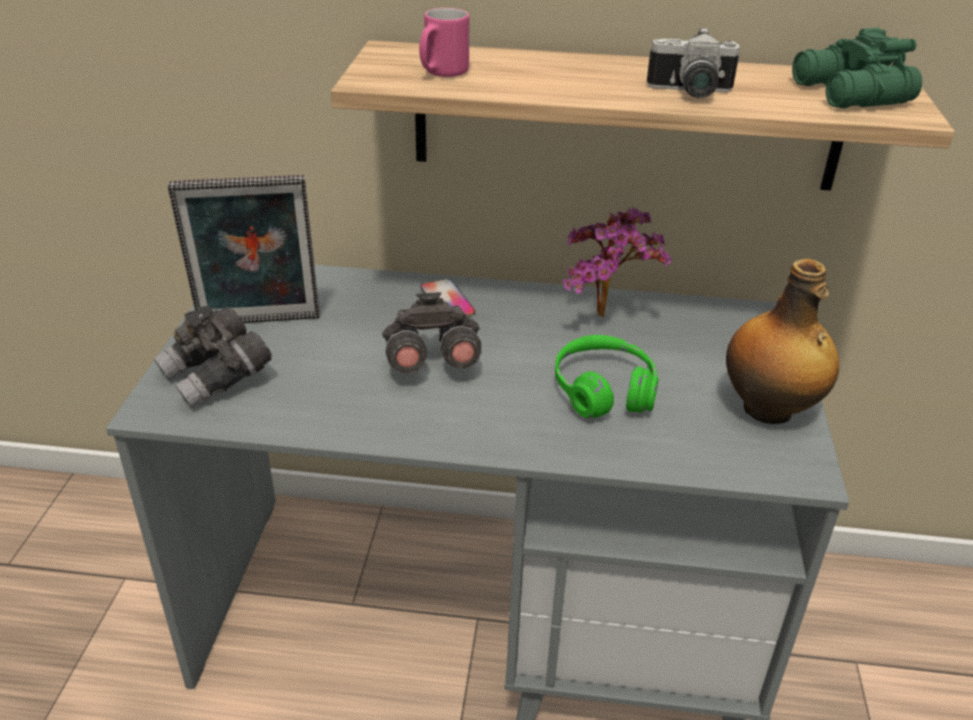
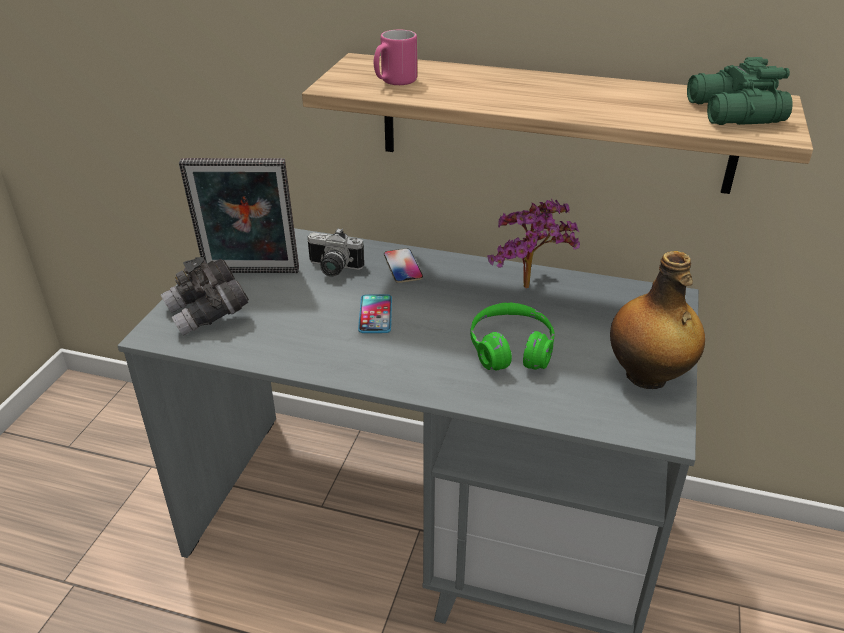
camera: 10 degrees right, 0 degrees up
grey binoculars [382,292,481,374] -> phone [358,294,392,333]
camera [647,27,740,98] -> camera moved to [307,228,364,277]

